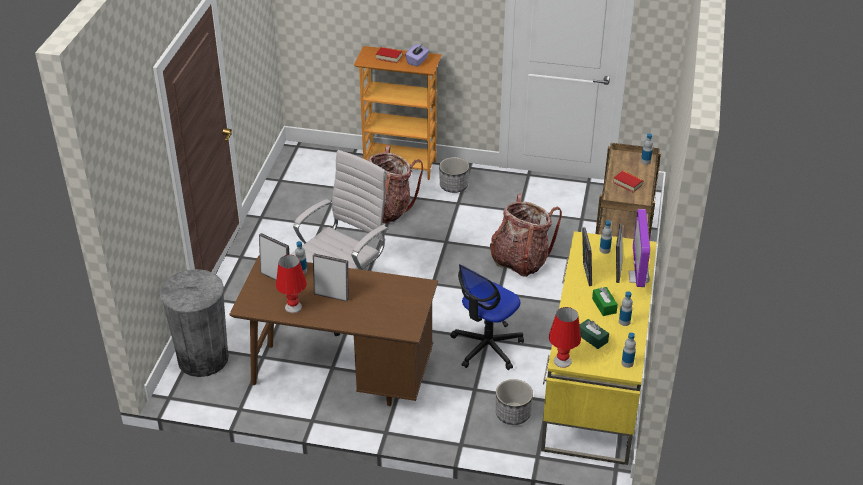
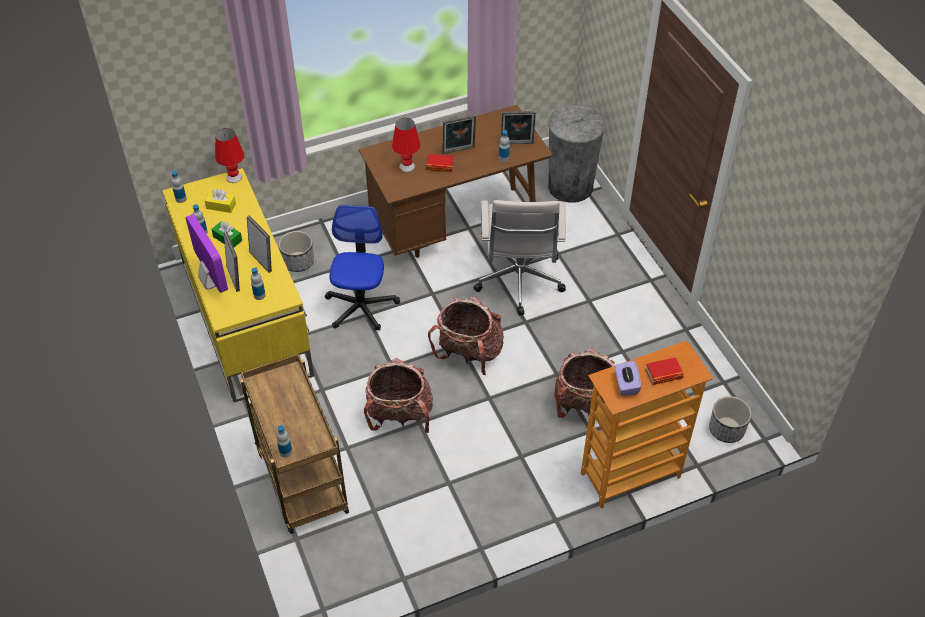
camera: 145 degrees right, 10 degrees up
red table lamp [276,255,307,313] -> red table lamp moved to [392,118,420,172]
planter [439,157,469,193] -> planter moved to [709,396,752,443]
green tissue box [580,319,609,349] -> yellow tissue box [205,189,236,213]
book [613,171,643,192] -> book moved to [426,154,454,172]
none -> backpack [428,297,504,376]

